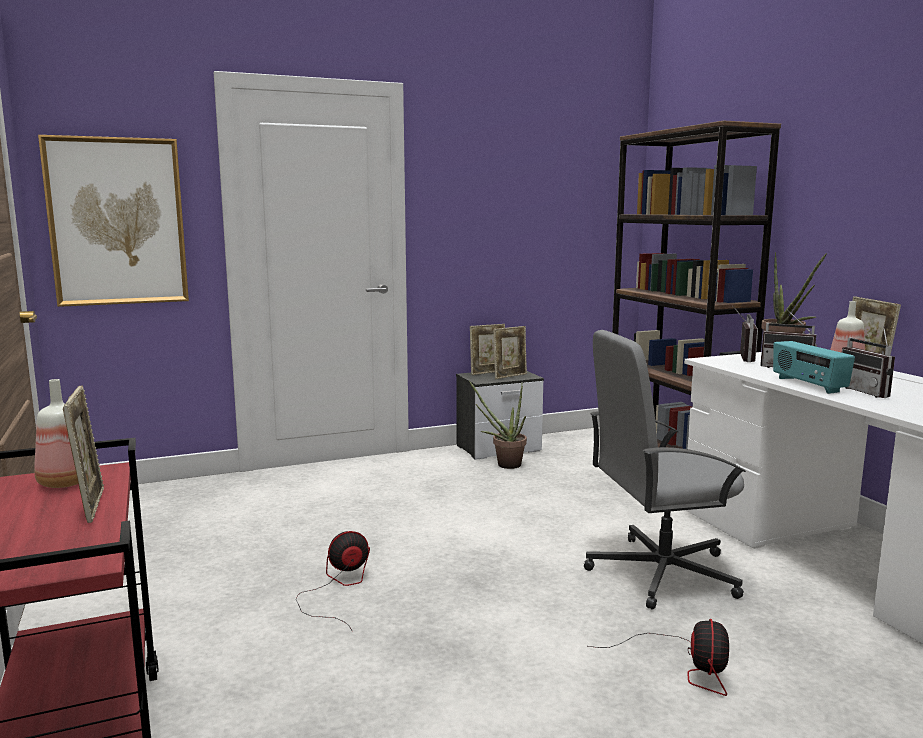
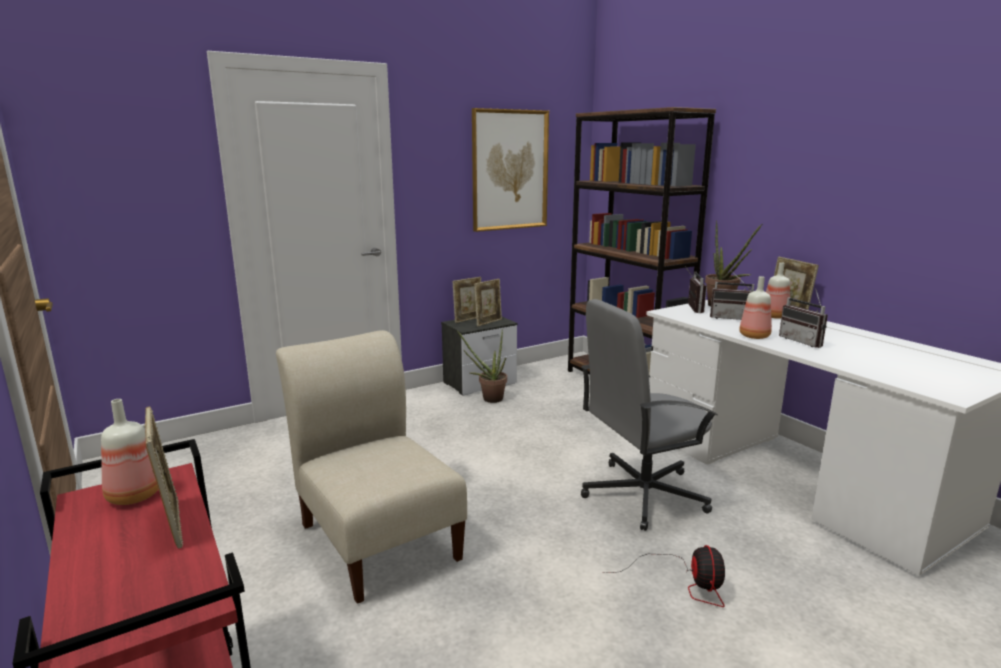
camera: 10 degrees left, 5 degrees up
picture [38,135,189,307] -> picture moved to [472,108,549,232]
fan [296,531,370,632] -> beige chair [276,330,467,604]
radio [773,341,855,394] -> bottle [739,276,772,339]

